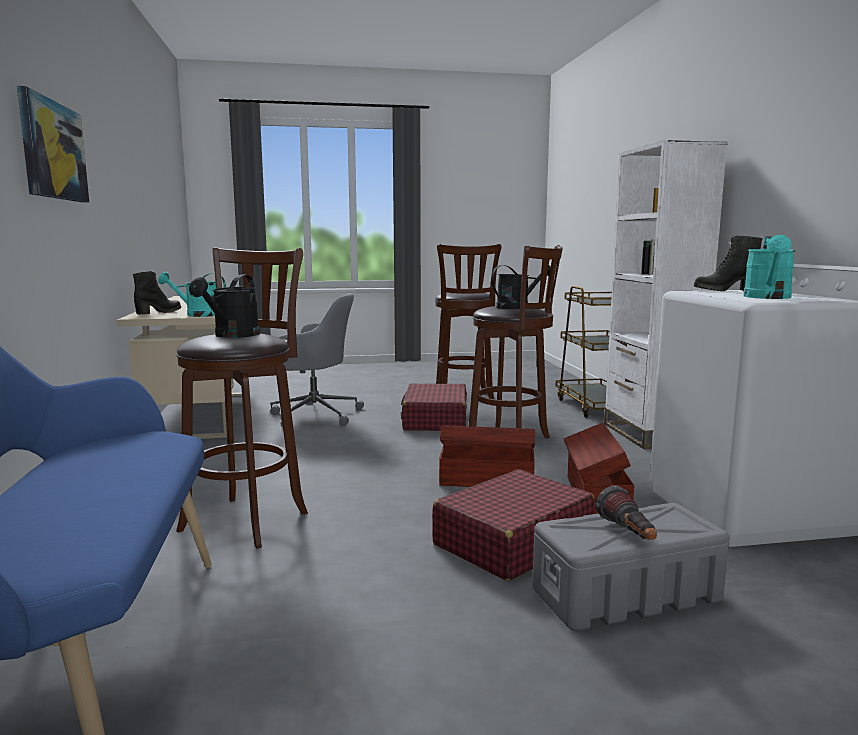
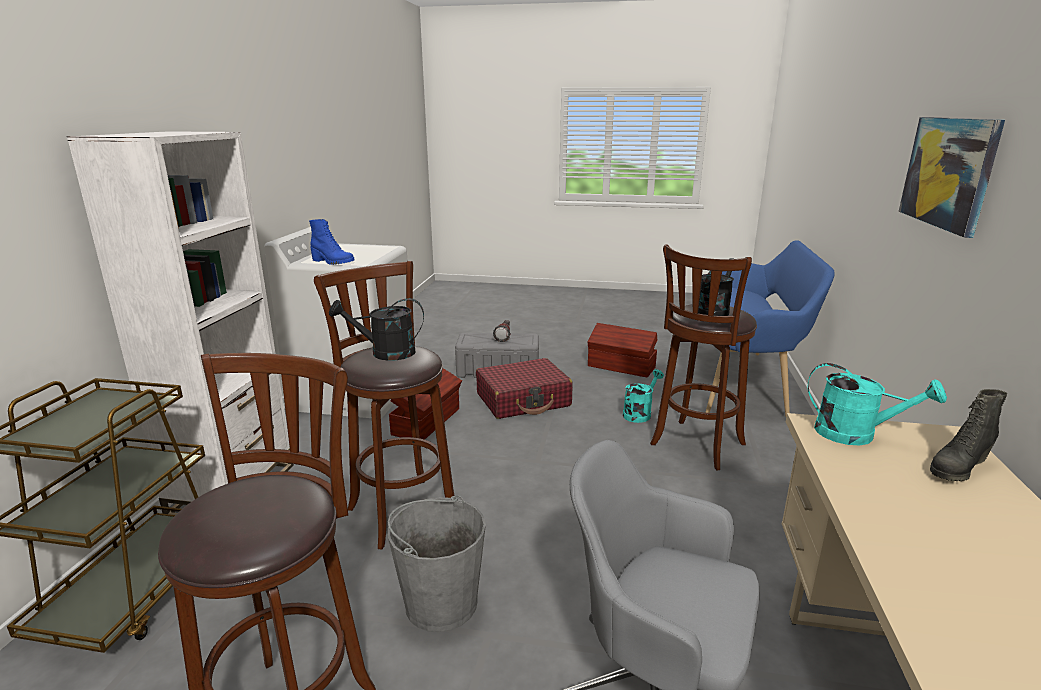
camera: 160 degrees left, 10 degrees up
red suitcase [401,383,467,431] -> grey bucket [388,495,486,632]
brown storage box [439,425,535,487] -> brown storage box moved to [587,323,657,377]
black boot [694,235,763,291] -> blue boot [309,219,355,265]
turquoise watering can [743,235,795,299] -> turquoise watering can moved to [623,369,664,423]

